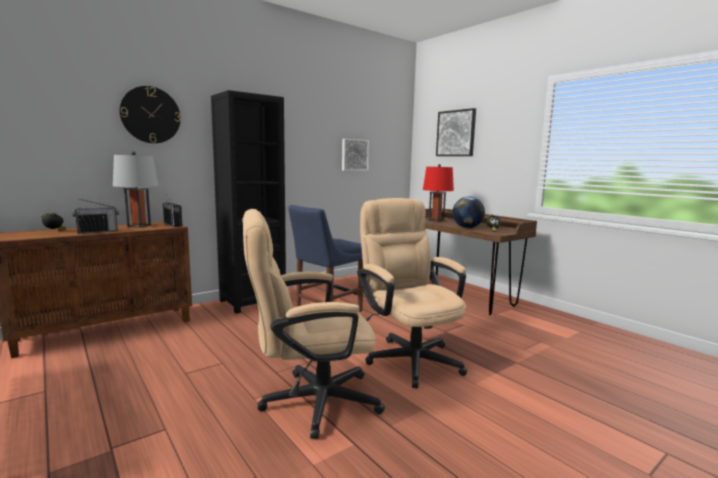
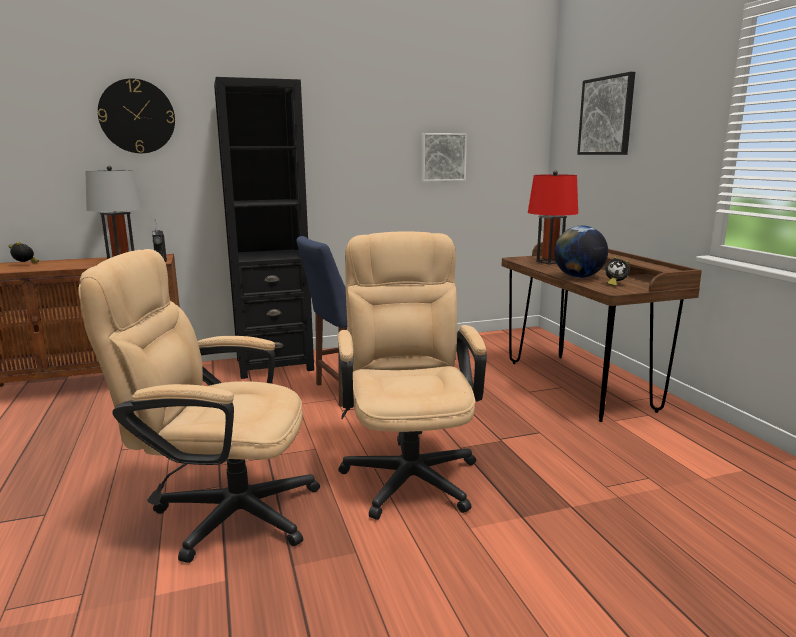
camera: 20 degrees right, 5 degrees up
radio [72,199,119,234] -> none

